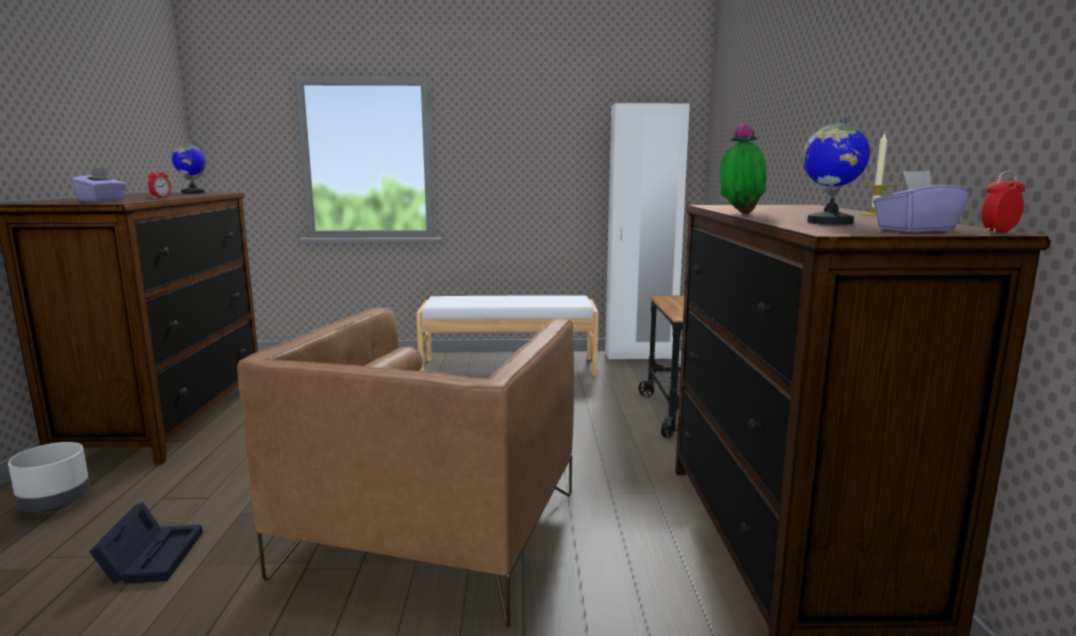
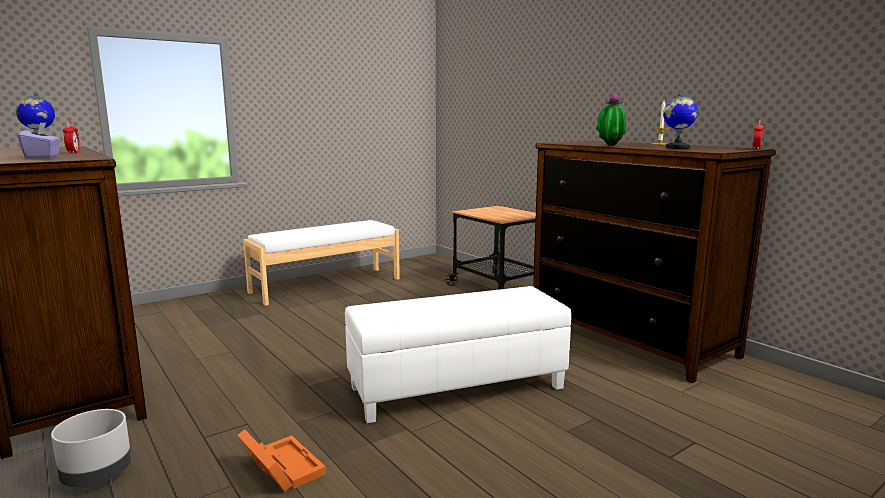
camera: 35 degrees left, 0 degrees up
black storage box [89,502,203,584] -> orange storage box [237,429,326,492]
brown armchair [237,308,574,628] -> white ottoman [345,286,572,423]
white wardrobe [605,103,690,359] -> none
purple tissue box [873,170,969,232] -> none

